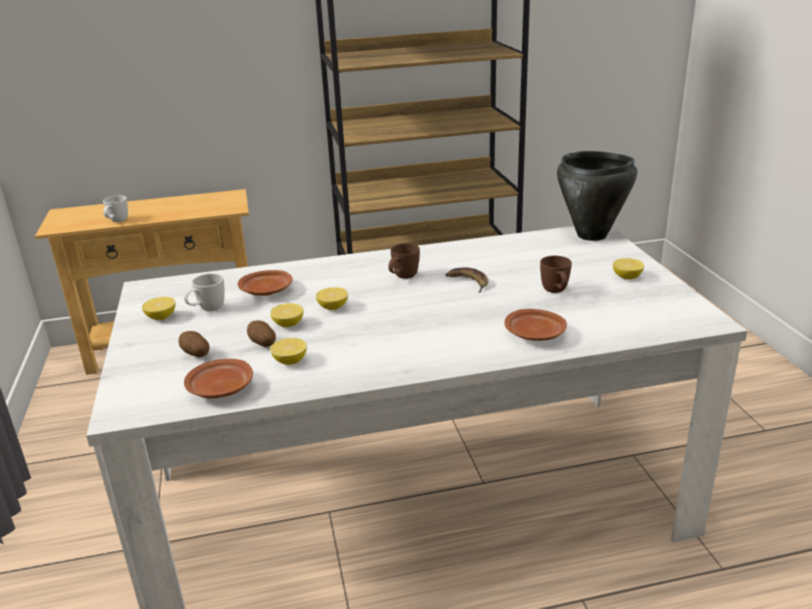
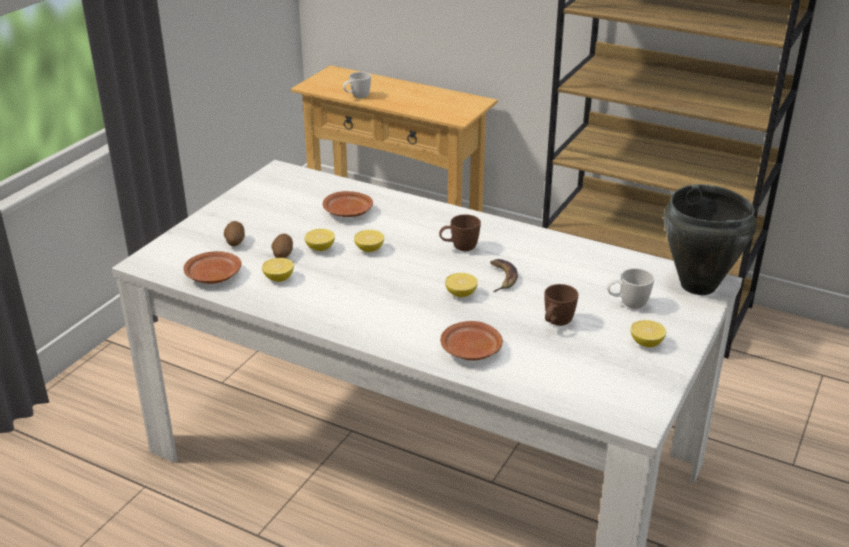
camera: 40 degrees right, 5 degrees up
lemon [142,297,176,320] -> lemon moved to [445,273,478,298]
white mug [184,273,225,311] -> white mug moved to [607,268,654,309]

